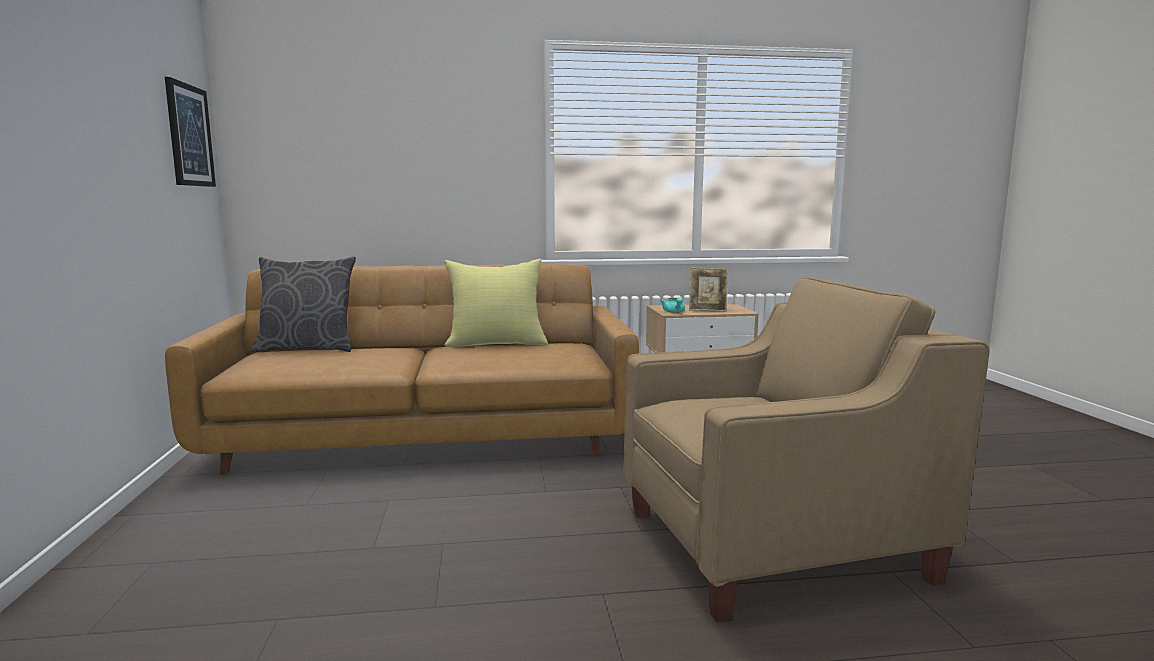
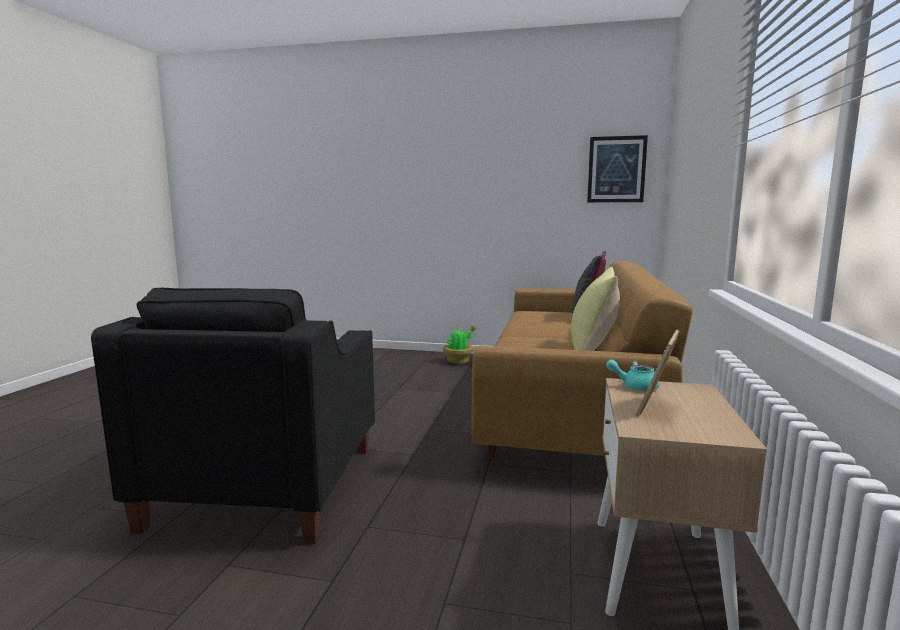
camera: 110 degrees right, 0 degrees up
beige armchair [623,277,990,622] -> black armchair [91,288,375,544]
none -> potted plant [443,326,476,364]

